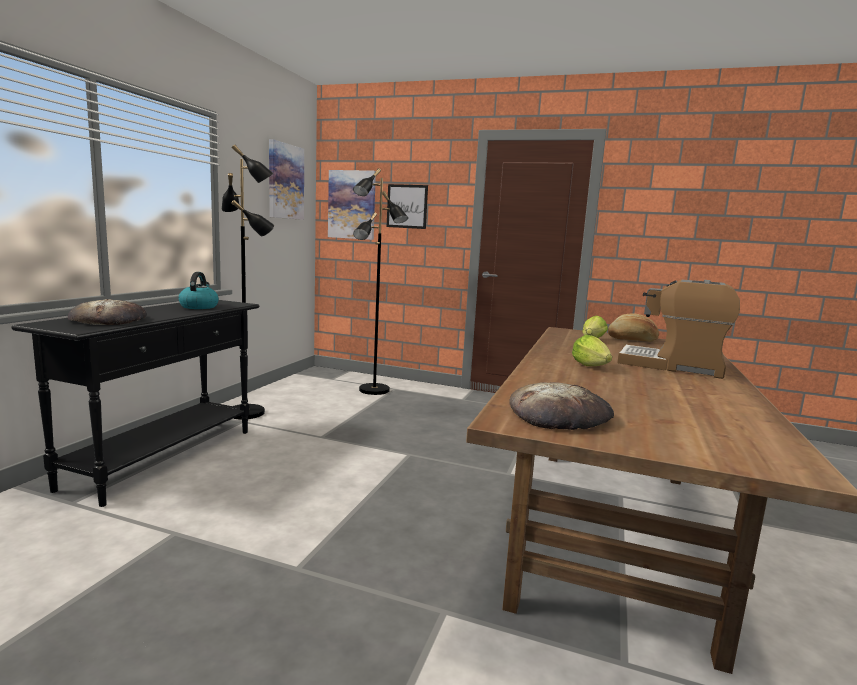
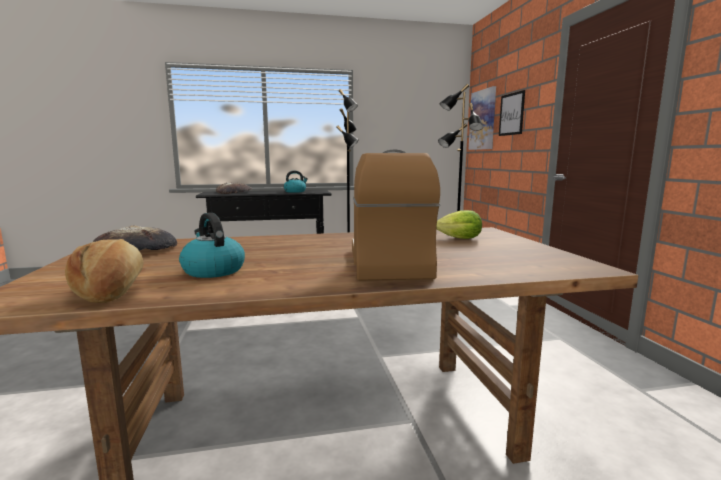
camera: 60 degrees right, 0 degrees up
picture [269,139,304,220] -> none
lettuce [572,335,612,366] -> none
bread [608,313,659,342] -> bread moved to [65,239,143,303]
none -> kettle [179,213,245,278]

